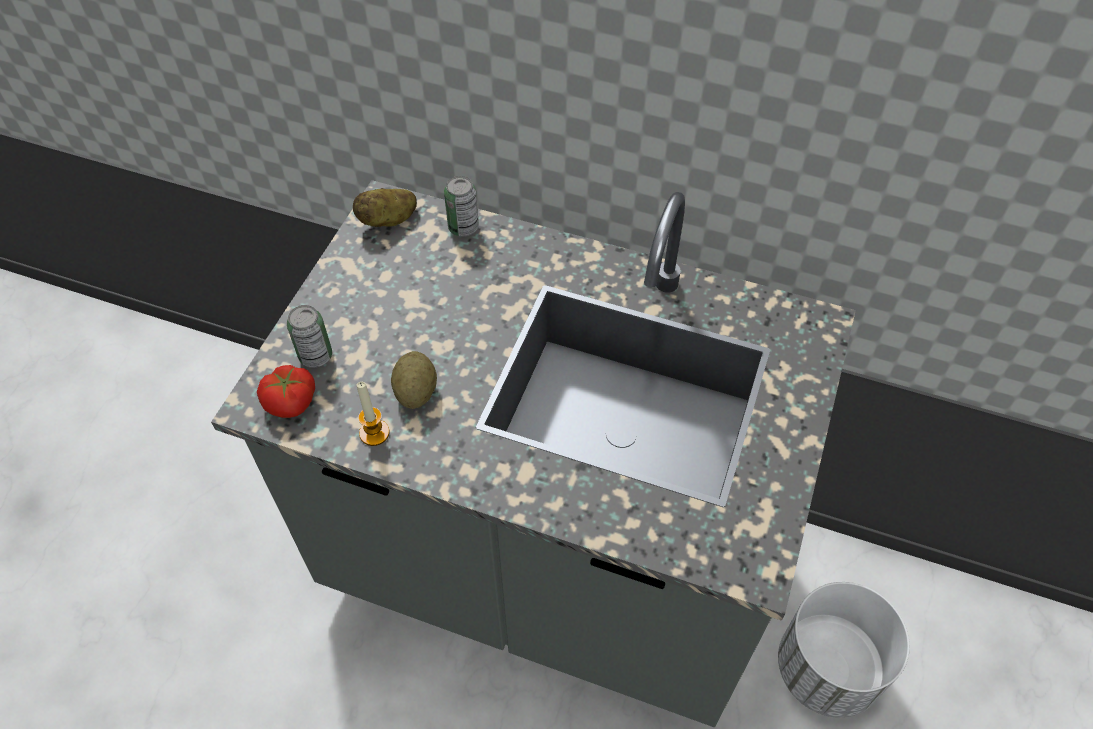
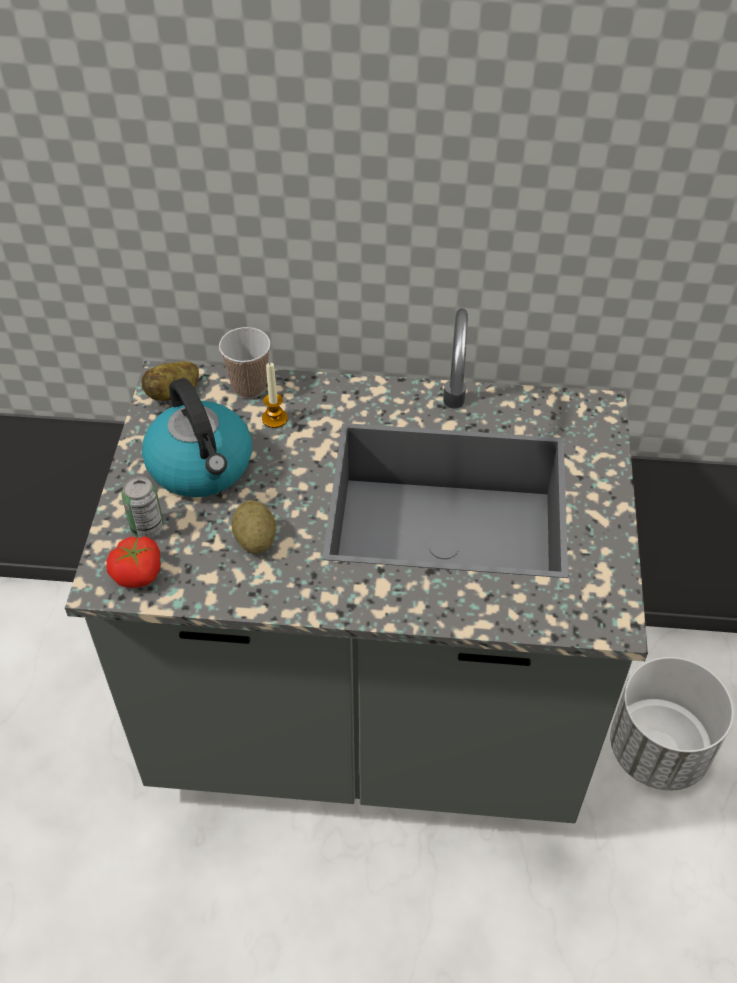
camera: 15 degrees left, 5 degrees down
candle [357,382,390,446] -> candle moved to [262,362,288,428]
can [444,176,479,237] -> cup [219,327,271,398]
none -> kettle [142,378,252,497]

